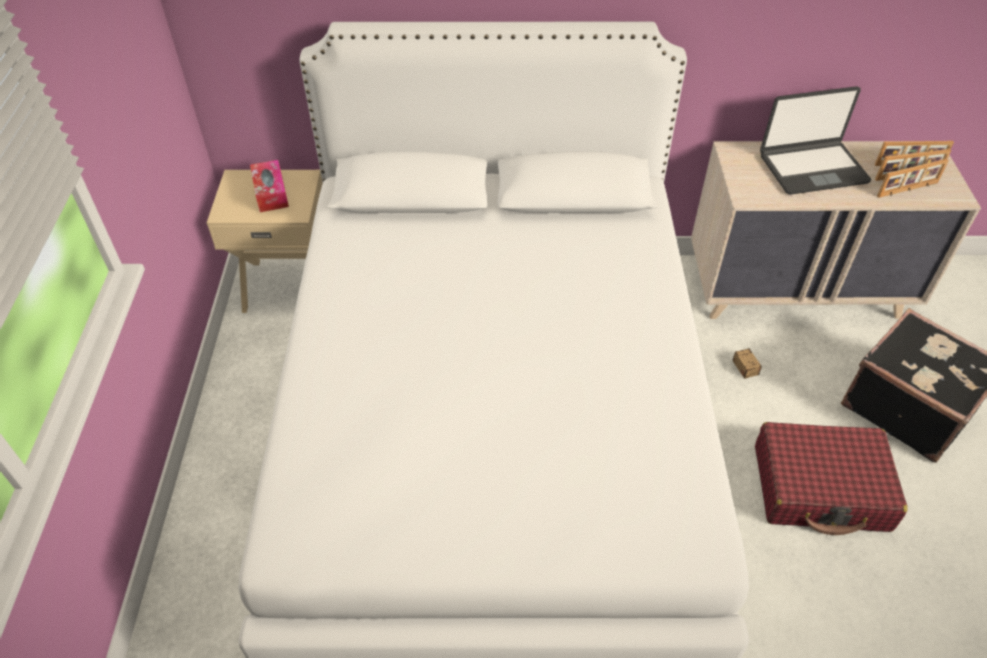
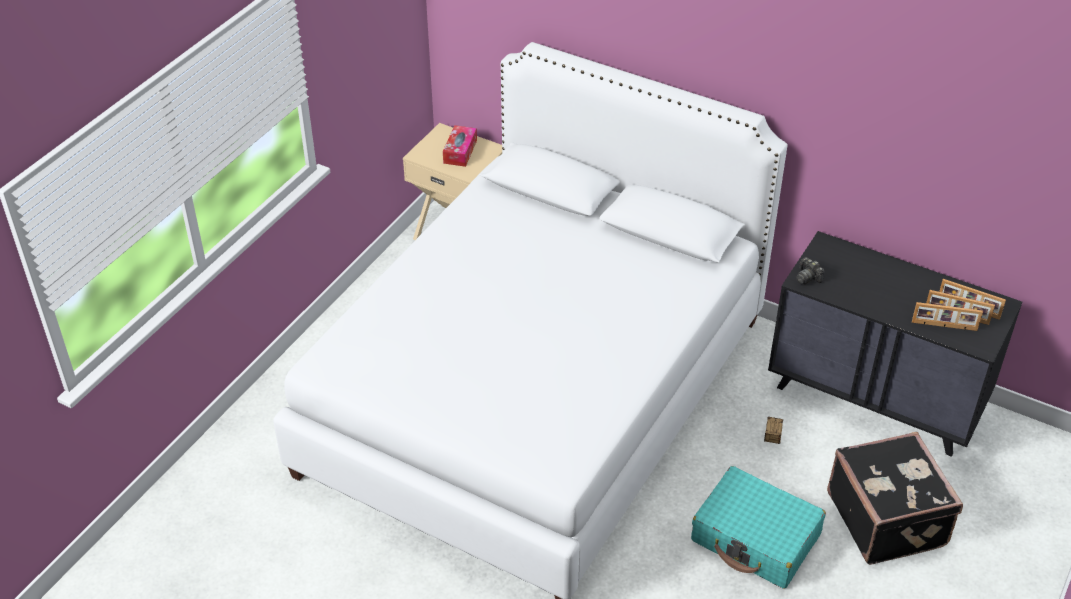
camera: 30 degrees right, 5 degrees down
beige dresser [691,141,981,319] -> black dresser [768,231,1022,457]
red suitcase [755,422,908,535] -> turquoise suitcase [691,466,826,589]
laptop [760,86,871,195] -> none
none -> camera [796,257,825,284]

